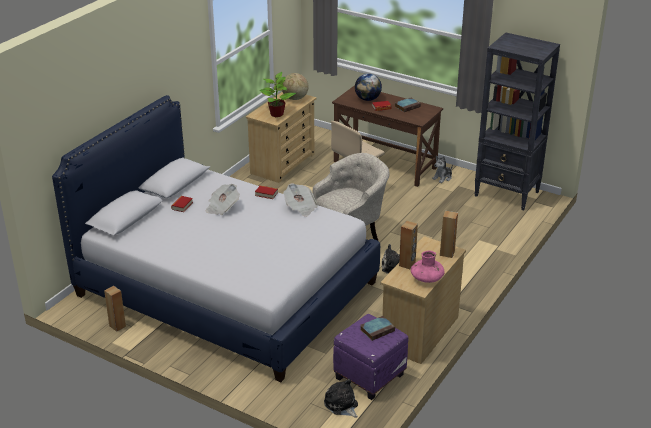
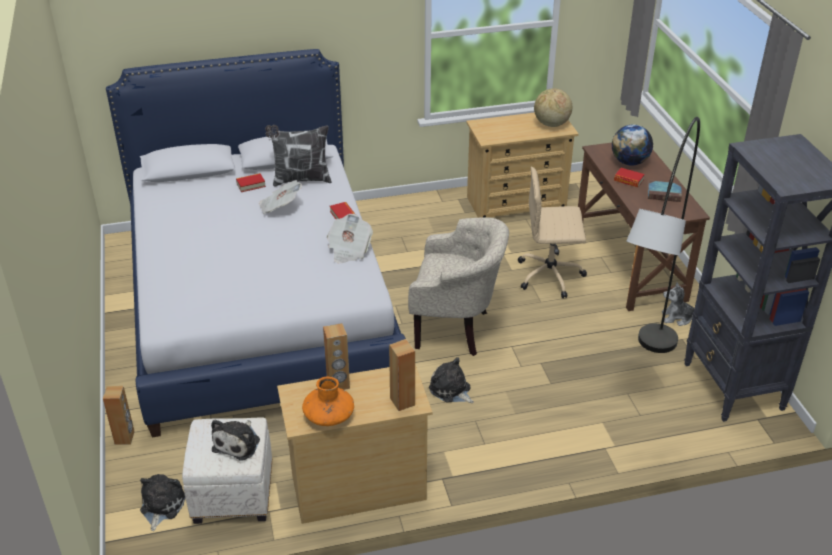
camera: 45 degrees right, 5 degrees up
brown speaker [104,286,126,332] -> brown speaker moved to [103,386,135,445]
potted plant [260,72,296,117] -> none
purple ottoman [333,314,408,400] -> white ottoman [182,418,272,524]
book [360,316,395,341] -> plush toy [211,420,260,460]
pink vase [411,251,445,283] -> orange vase [302,377,354,426]
none -> pillow [265,125,332,187]
none -> grey floor lamp [626,117,700,353]

